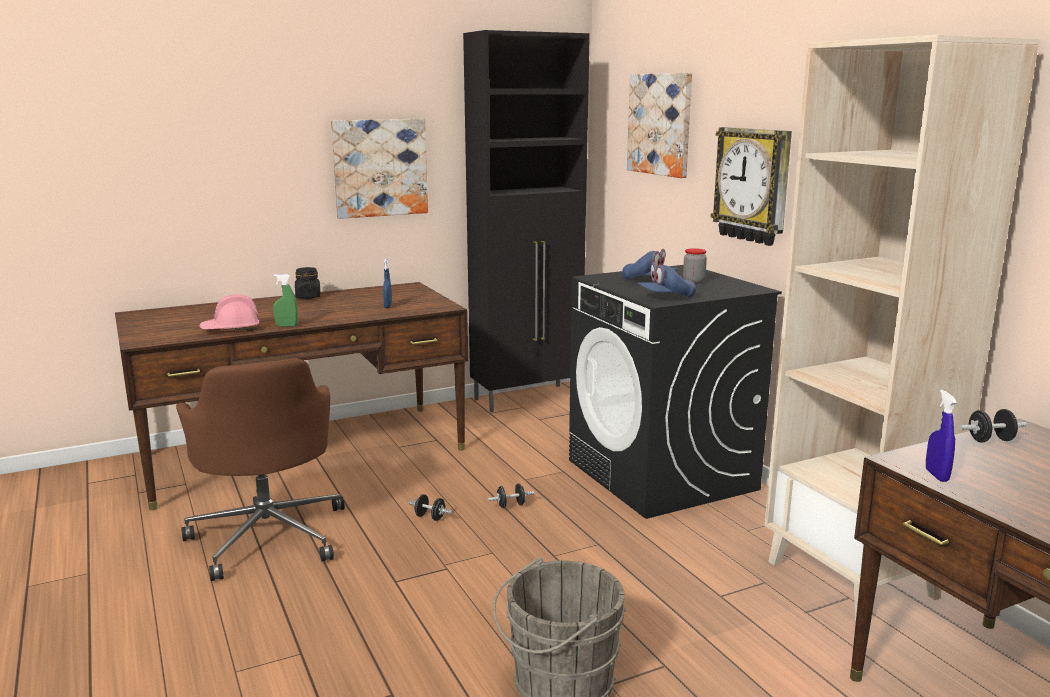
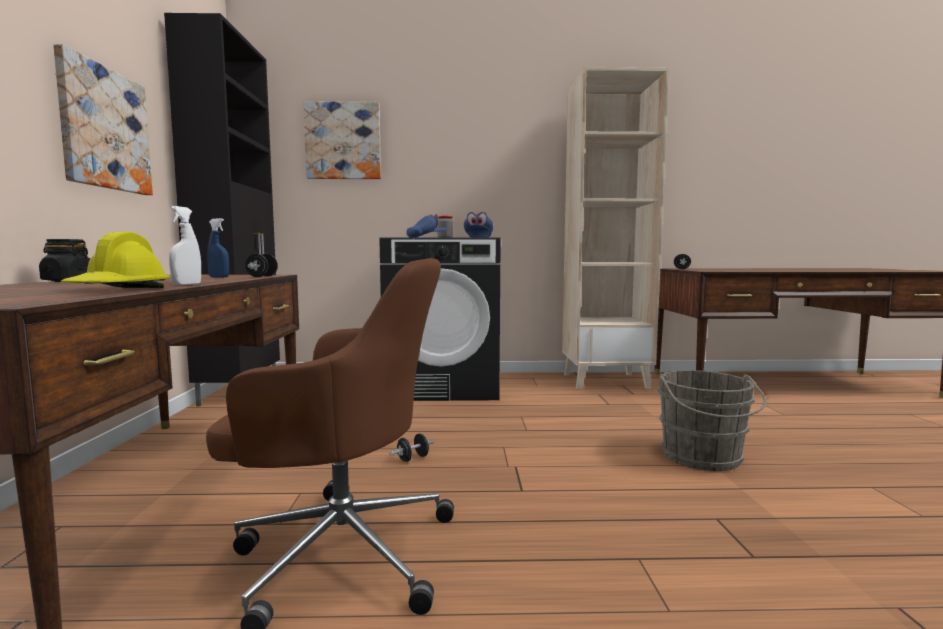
camera: 65 degrees left, 10 degrees down
pink hard hat [199,295,259,331] -> yellow hard hat [61,232,170,288]
green spray bottle [273,274,298,327] -> white spray bottle [169,206,201,285]
black dumbbell [488,483,534,508] -> black dumbbell moved to [245,254,278,277]
wall clock [711,127,792,246] -> none
blue spray bottle [926,390,957,482] -> none

